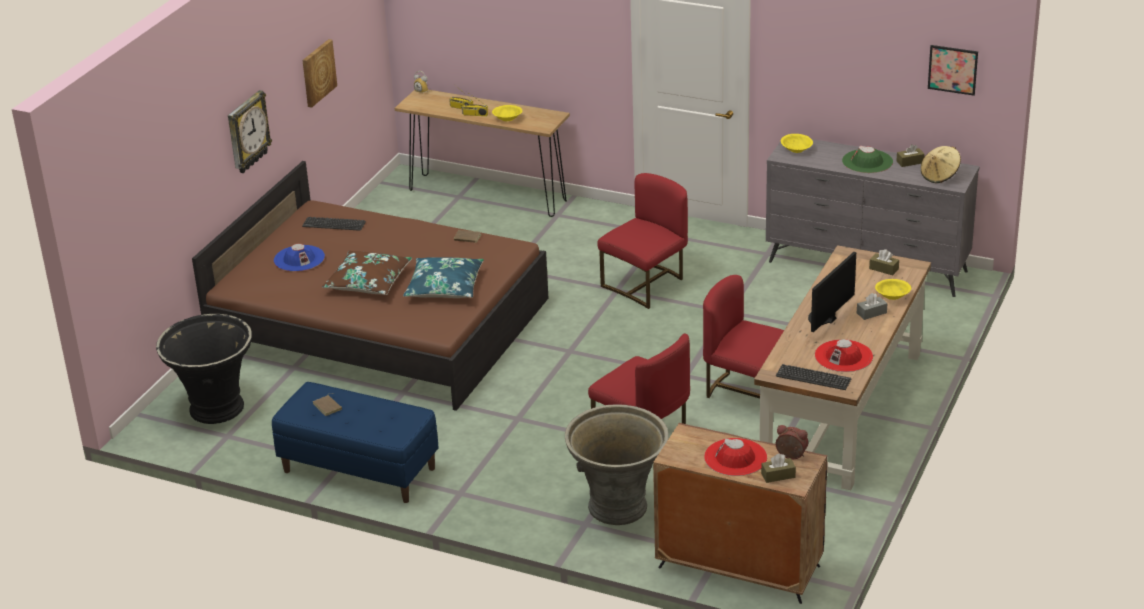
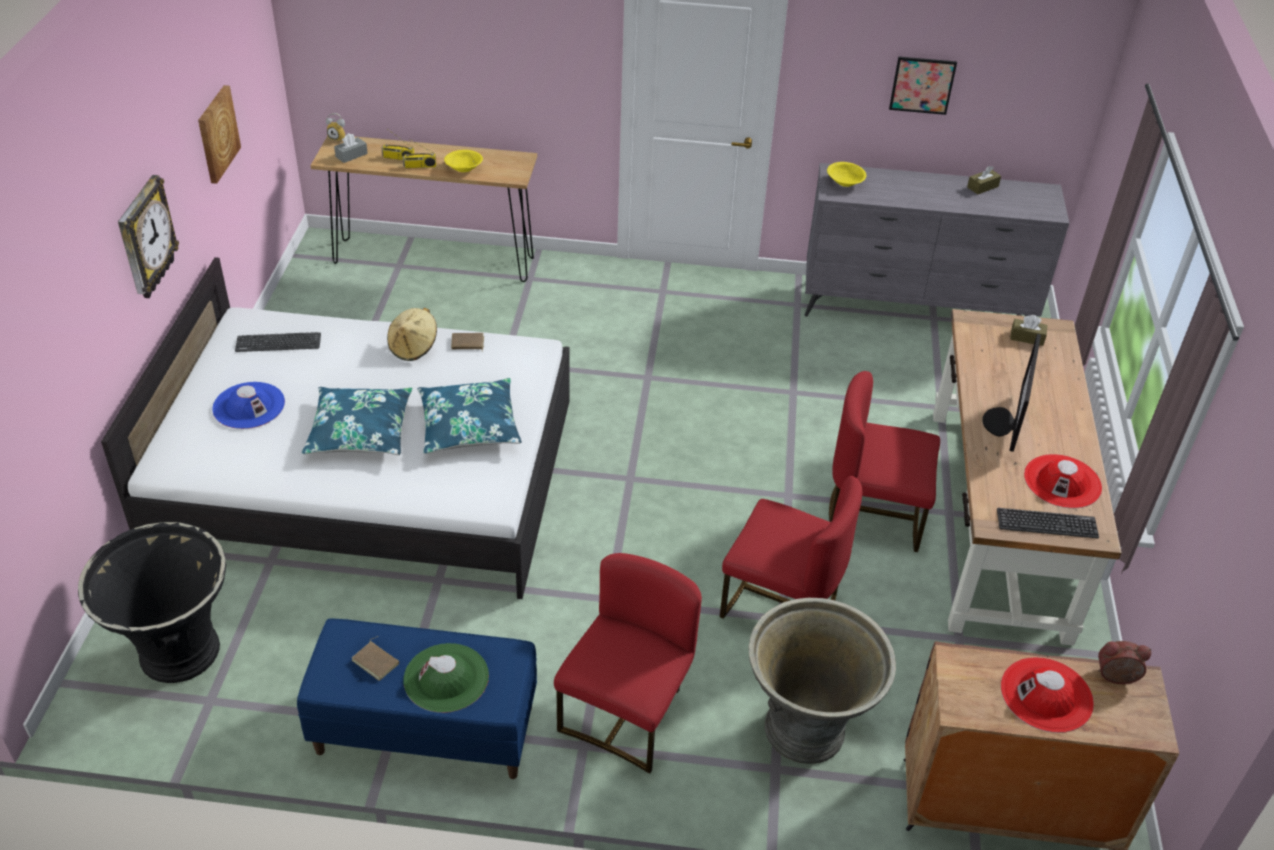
camera: 20 degrees left, 10 degrees up
brown bed [192,161,548,411] -> white bed [101,257,570,599]
brown pillow [322,251,412,295] -> blue pillow [302,387,412,455]
red chair [597,173,688,309] -> red chair moved to [554,553,702,773]
brown tissue box [761,454,796,483] -> none
green hat [842,145,893,173] -> green hat moved to [403,643,489,713]
grey tissue box [857,293,888,320] -> grey tissue box moved to [334,133,368,163]
yellow bowl [875,279,911,300] -> none
beige hat [921,146,961,183] -> beige hat moved to [387,308,437,361]
picture [928,45,978,96] -> picture moved to [889,56,957,115]

